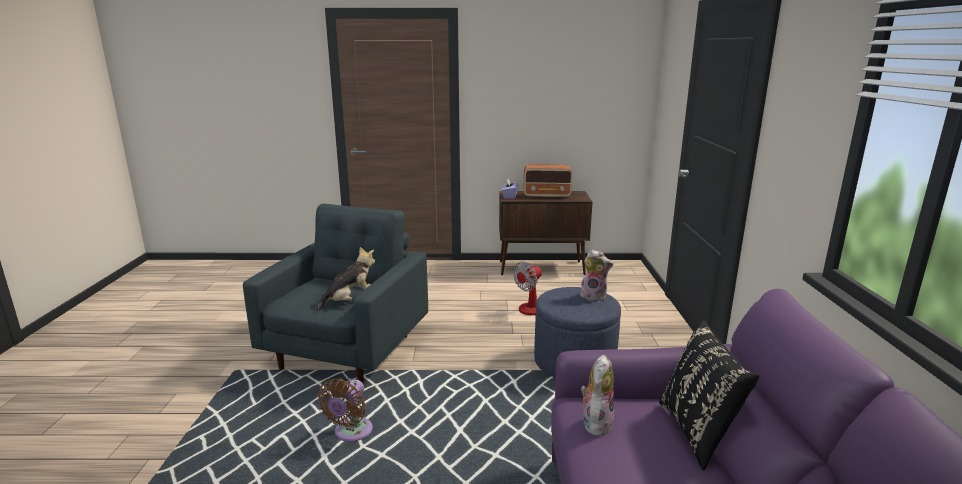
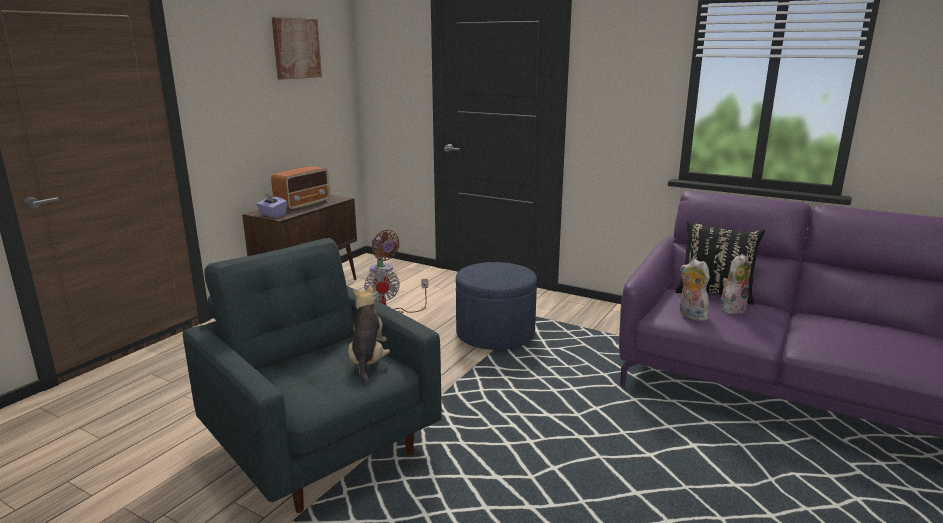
camera: 60 degrees left, 0 degrees up
brown fan [318,378,373,442] -> brown fan moved to [370,230,400,273]
plush toy [580,250,614,302] -> plush toy moved to [721,254,751,314]
none -> picture [272,17,322,80]

